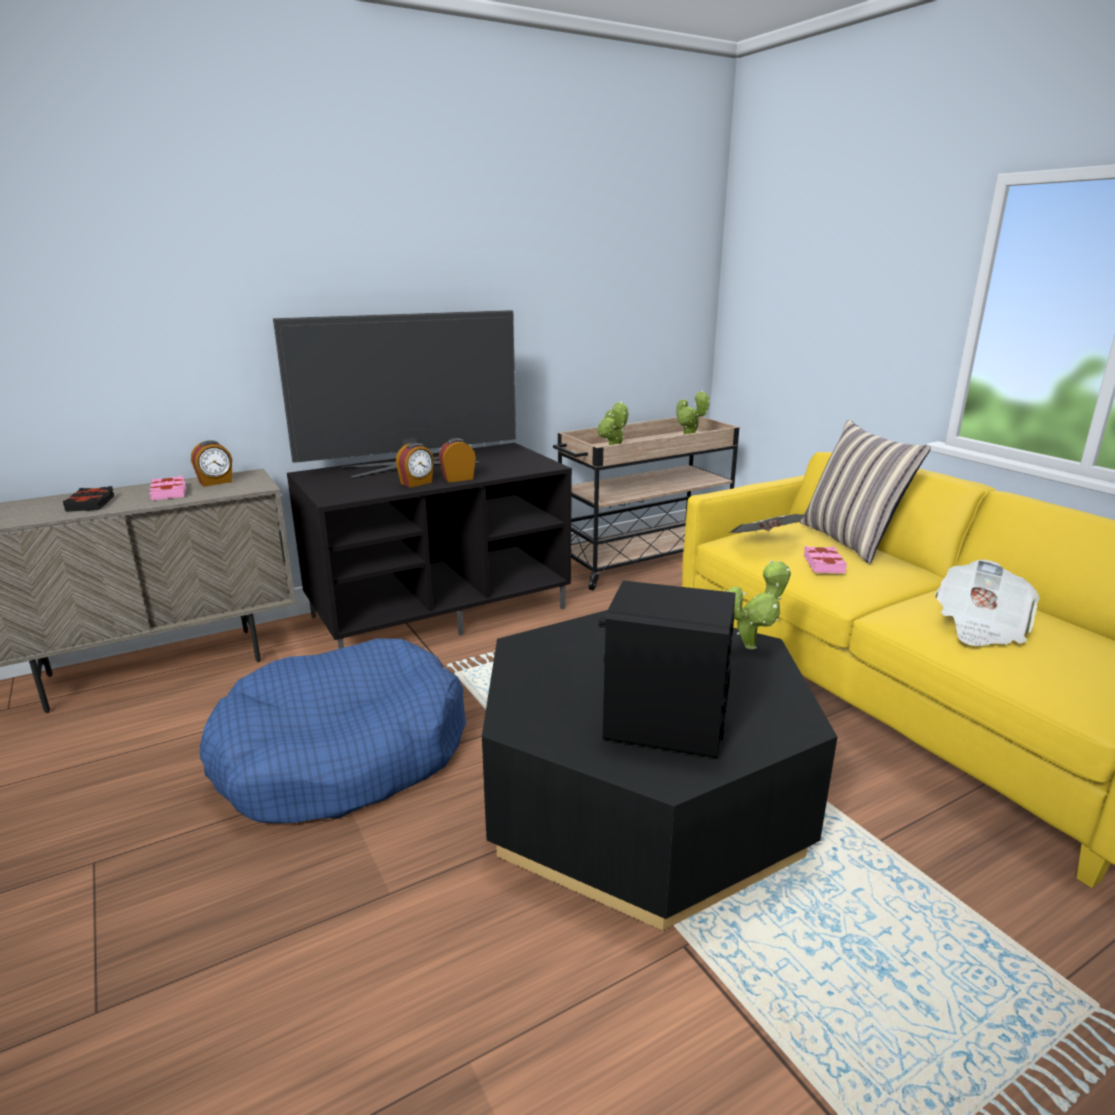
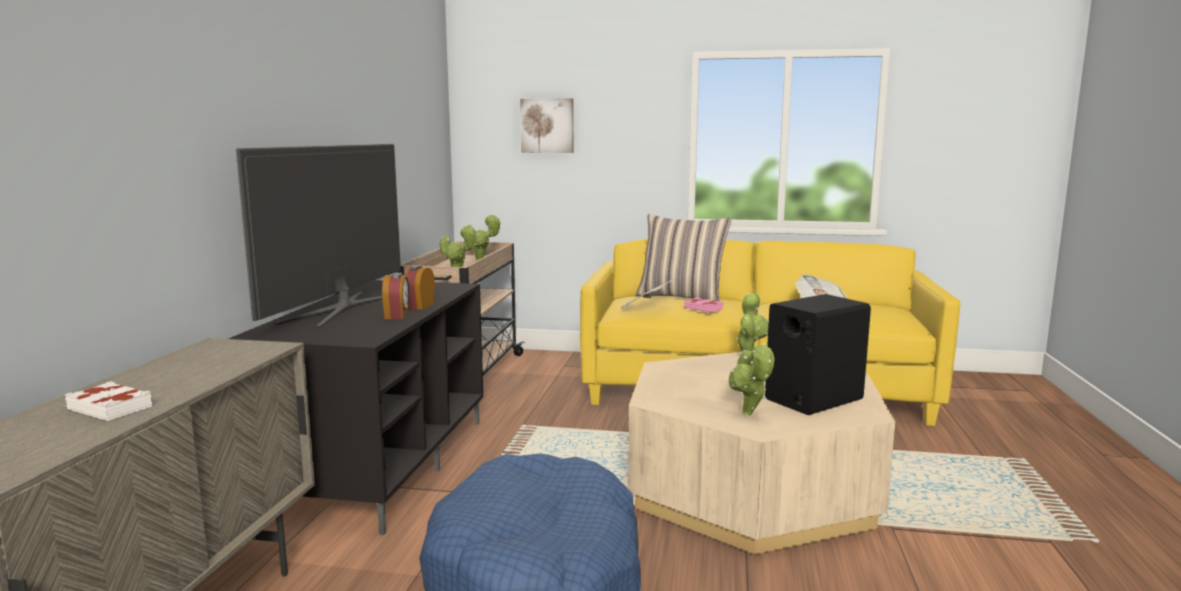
camera: 50 degrees left, 10 degrees down
black book [63,486,114,512] -> white book [65,381,153,421]
pink book [150,476,186,500] -> none
alarm clock [191,440,232,487] -> none
black coffee table [482,610,837,931] -> beige coffee table [628,352,895,554]
none -> picture [520,98,573,153]
none -> potted plant [728,343,774,415]

